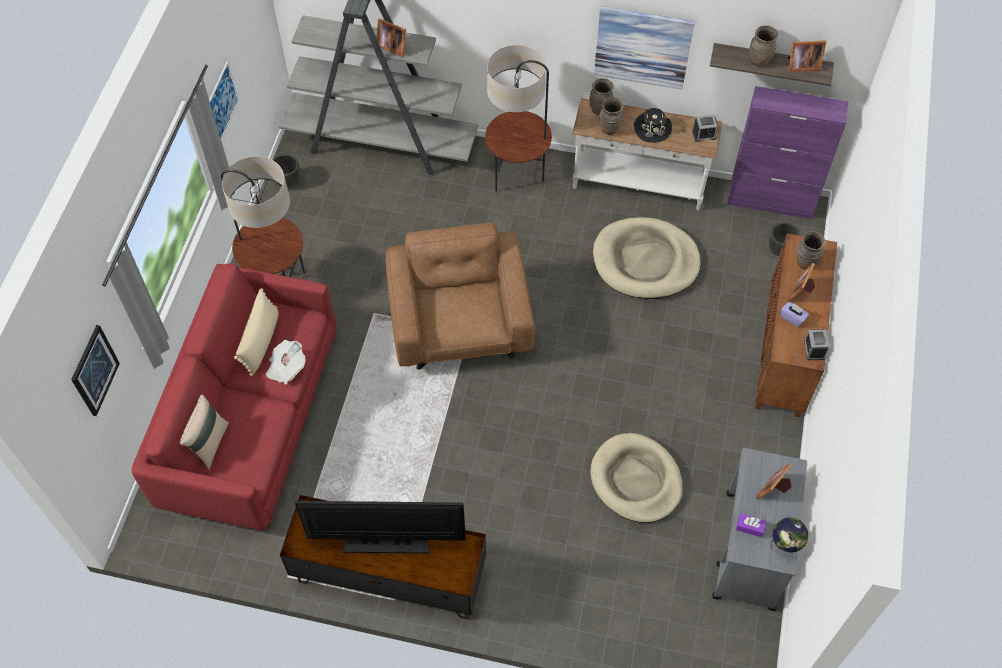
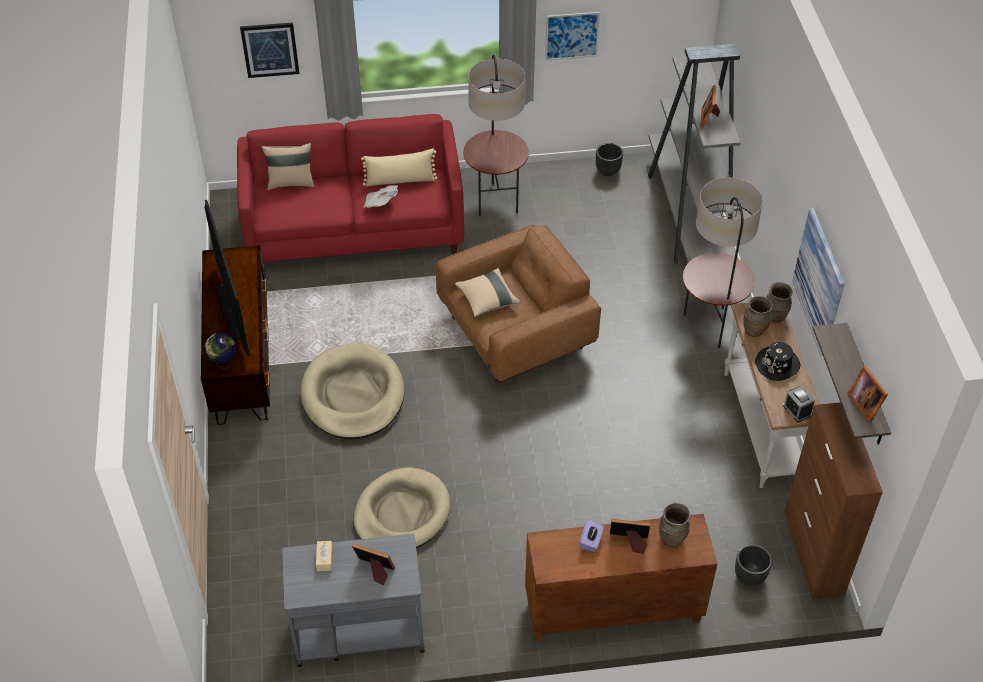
camera: 70 degrees right, 10 degrees down
beige dog bed [593,217,701,299] -> beige dog bed moved to [300,343,404,439]
purple cabinet [727,86,848,219] -> brown cabinet [784,402,883,600]
purple tissue box [736,514,766,537] -> beige tissue box [316,541,333,571]
brown vase [749,25,778,66] -> none
globe [771,517,808,553] -> globe moved to [204,333,236,370]
alarm clock [804,329,829,360] -> none
none -> beige pillow [454,268,520,317]

